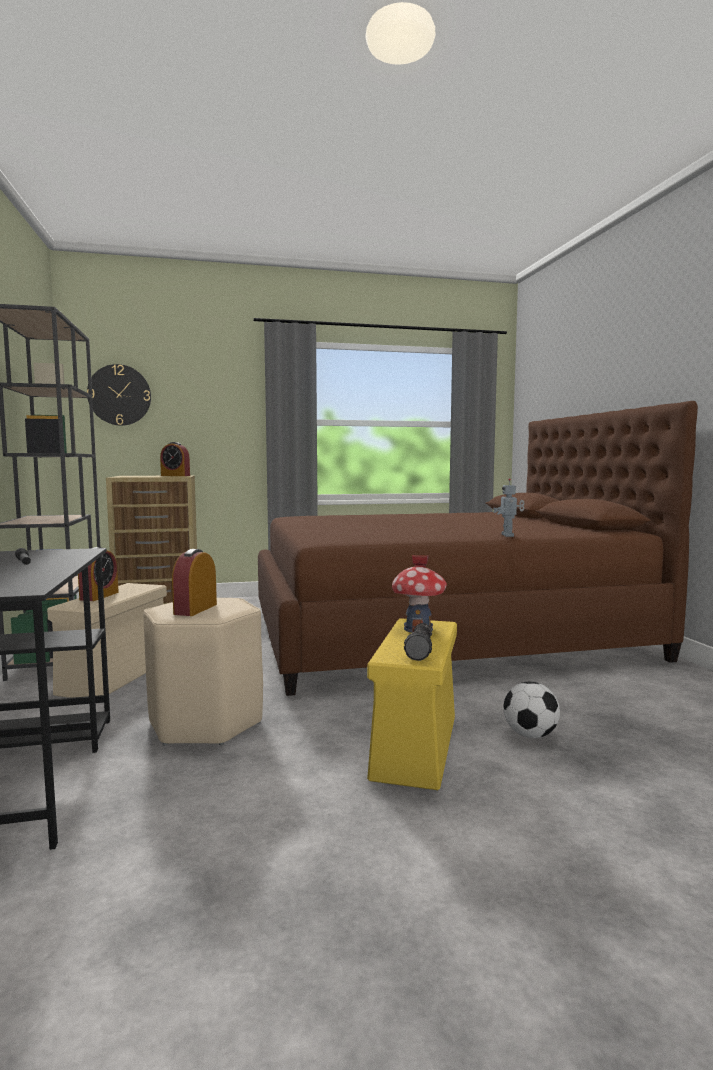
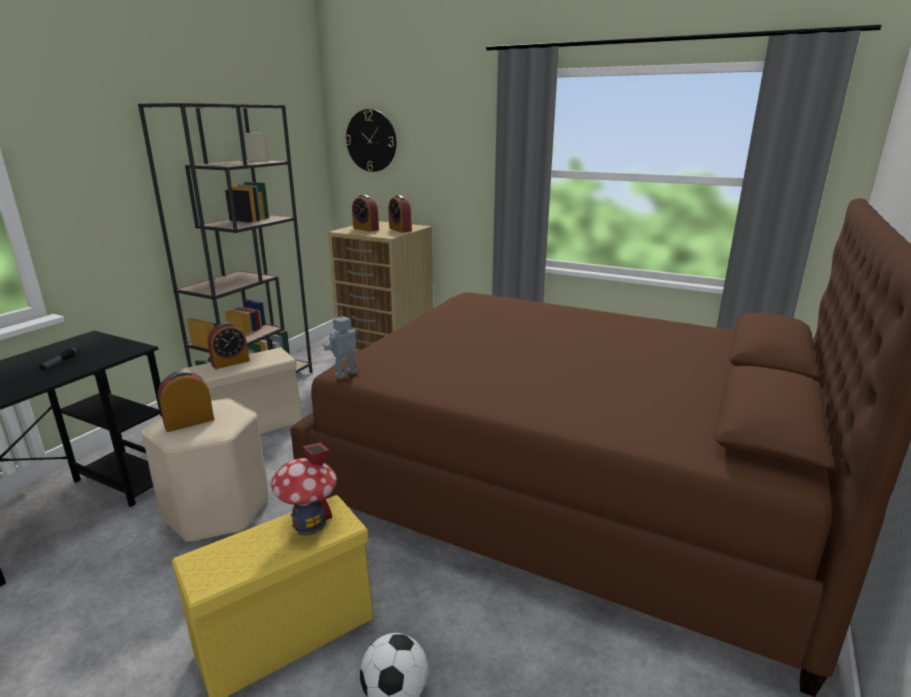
camera: 40 degrees right, 15 degrees up
flashlight [404,623,432,661] -> none
toy robot [493,478,525,537] -> toy robot moved to [323,311,357,379]
none -> alarm clock [352,195,379,232]

